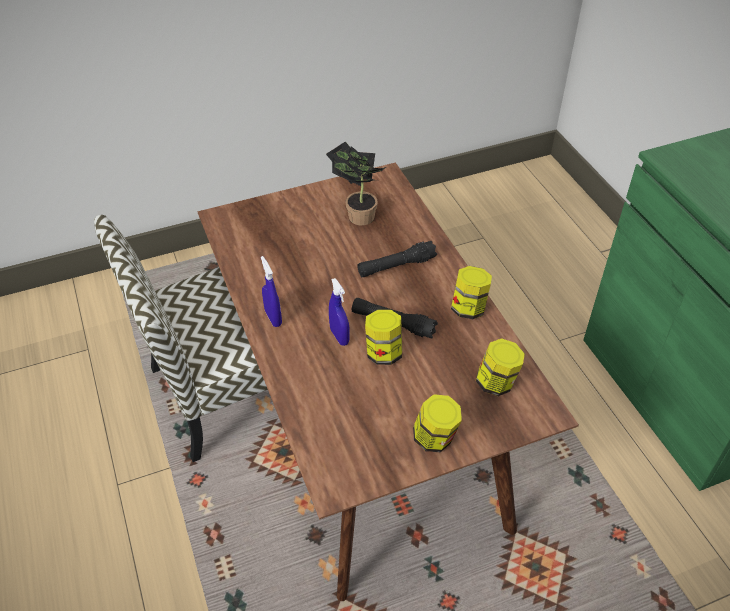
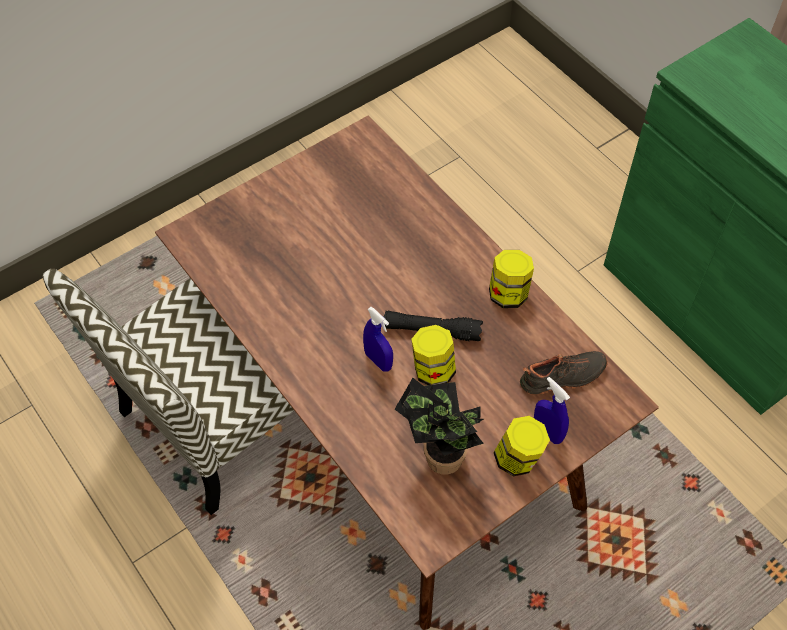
camera: 15 degrees left, 10 degrees up
blue spray bottle [261,256,282,327] -> blue spray bottle moved to [534,377,570,444]
potted plant [326,141,386,225] -> potted plant moved to [395,378,484,475]
black flashlight [357,241,437,277] -> none
jar [476,338,525,396] -> black shoe [520,351,608,395]

